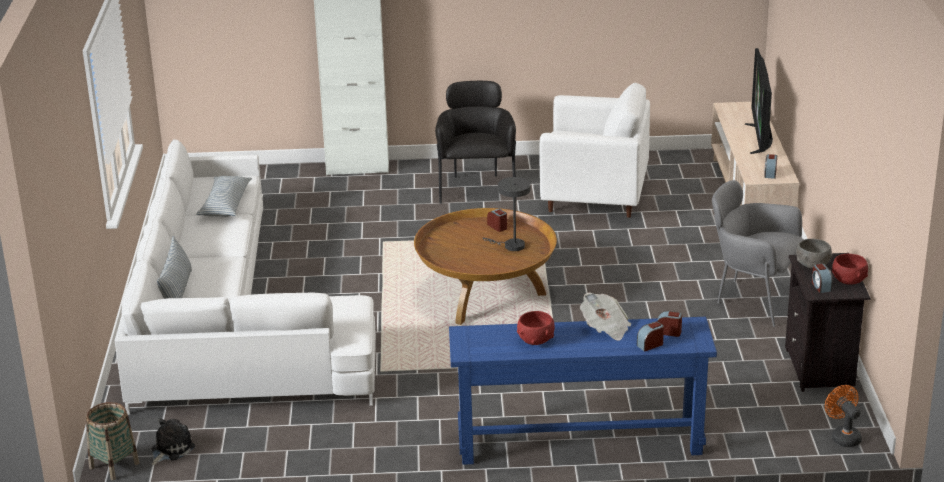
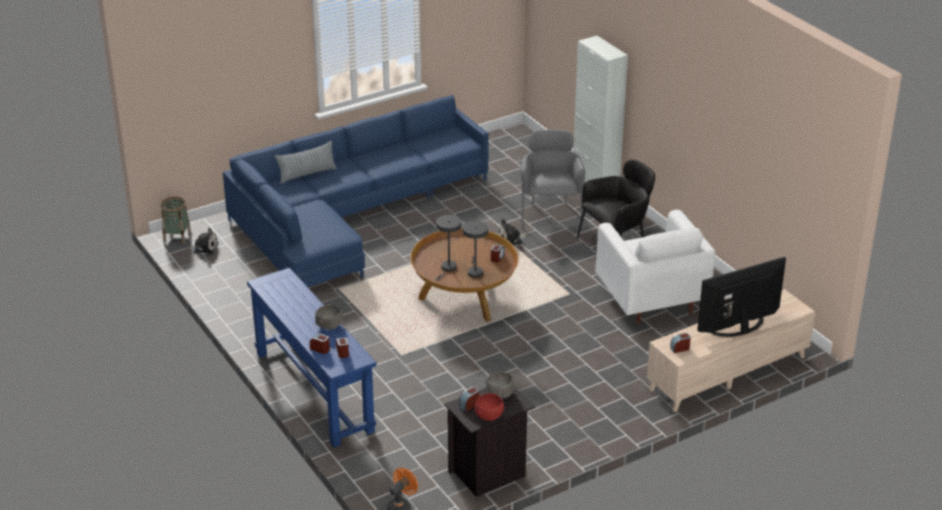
camera: 60 degrees right, 5 degrees up
white sofa [115,139,376,415] -> blue sofa [223,95,489,287]
pillow [196,176,252,217] -> none
red bowl [517,311,555,345] -> none
newspaper [580,292,631,340] -> grey bowl [315,305,343,330]
grey armchair [712,180,804,327] -> grey armchair moved to [520,130,585,229]
none -> grey table lamp [435,215,461,281]
none -> plush toy [498,219,528,246]

